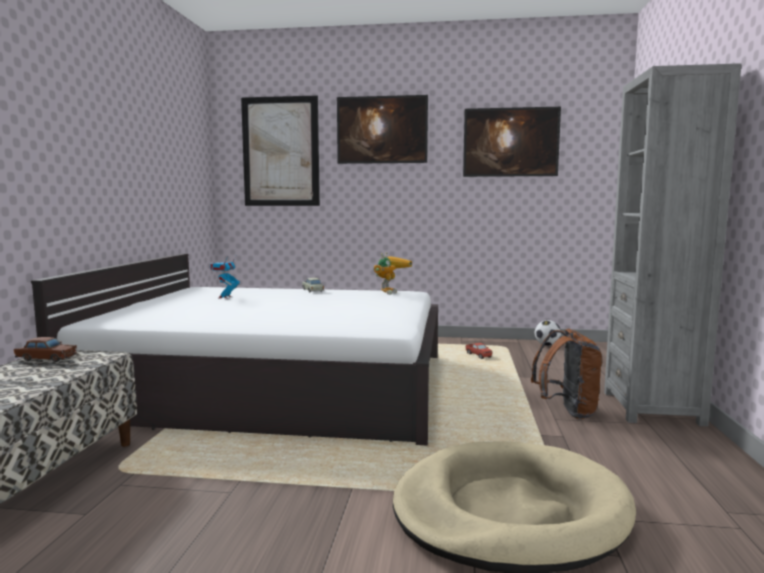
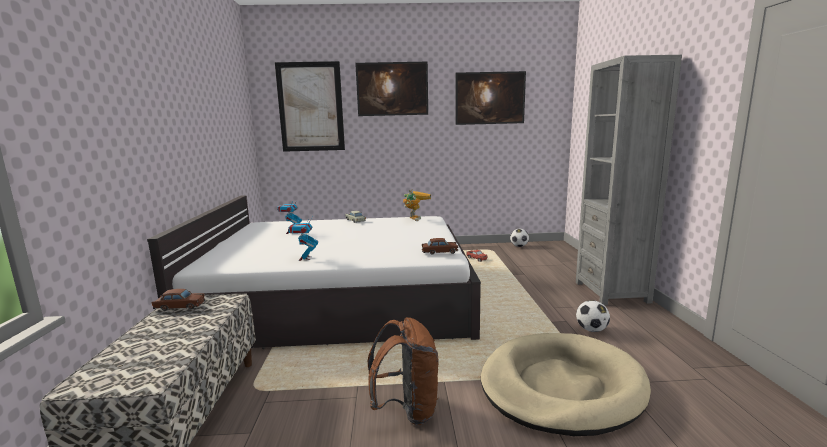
camera: 10 degrees left, 5 degrees up
brown backpack [531,329,603,419] -> brown backpack moved to [368,317,439,425]
none -> toy robot [288,215,318,261]
none -> brown toy car [422,238,458,255]
none -> football [576,300,610,332]

